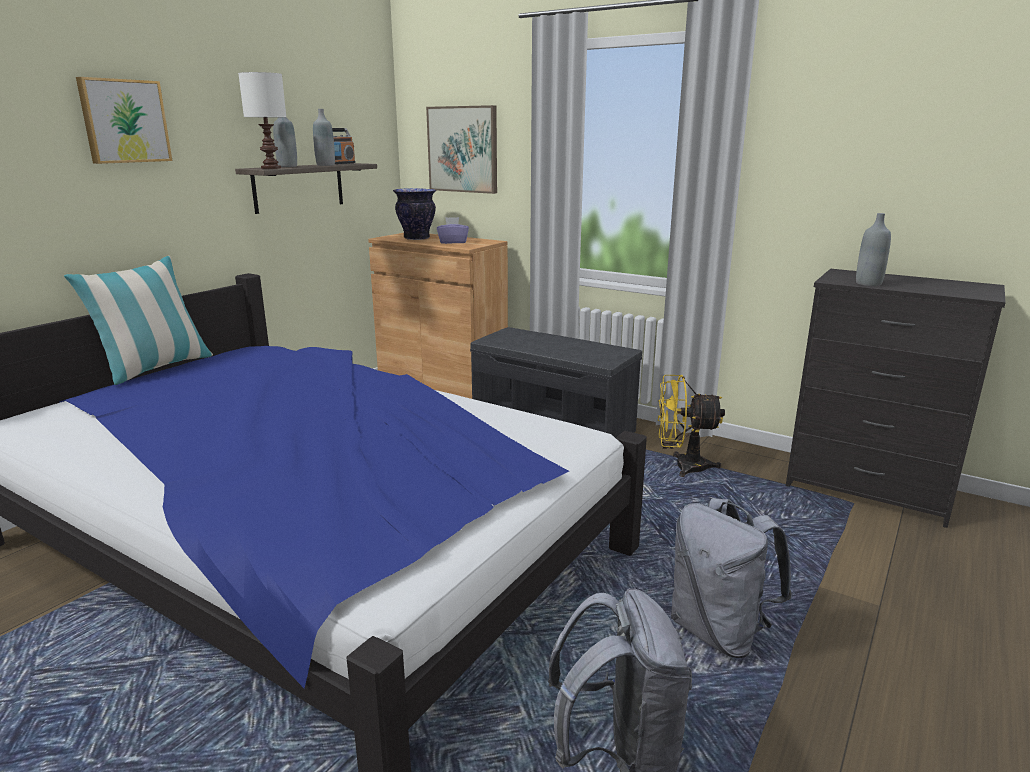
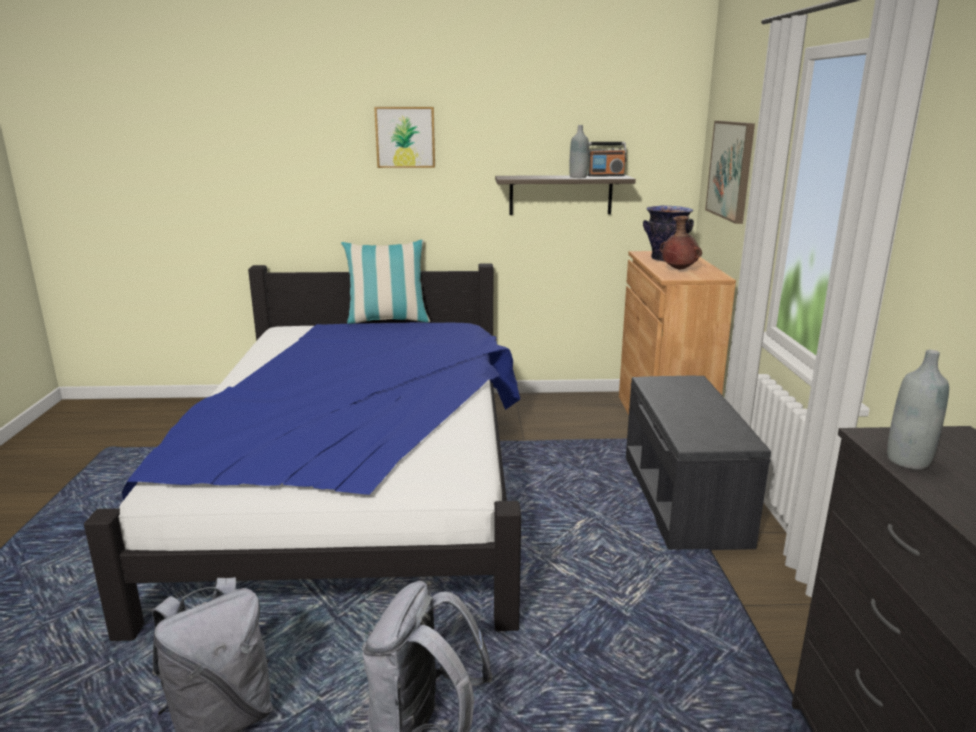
camera: 55 degrees right, 0 degrees up
white table lamp [238,72,286,169] -> none
grey bottle [273,117,297,167] -> none
purple tissue box [437,217,469,244] -> brown vase [660,216,702,270]
yellow fan [658,375,725,477] -> none

